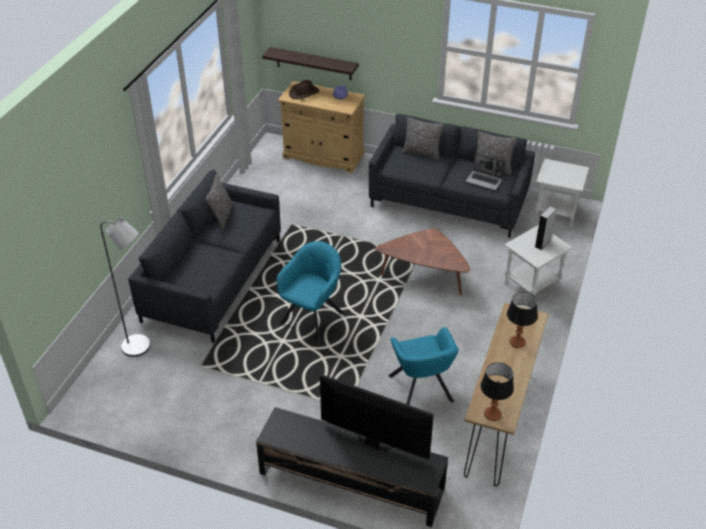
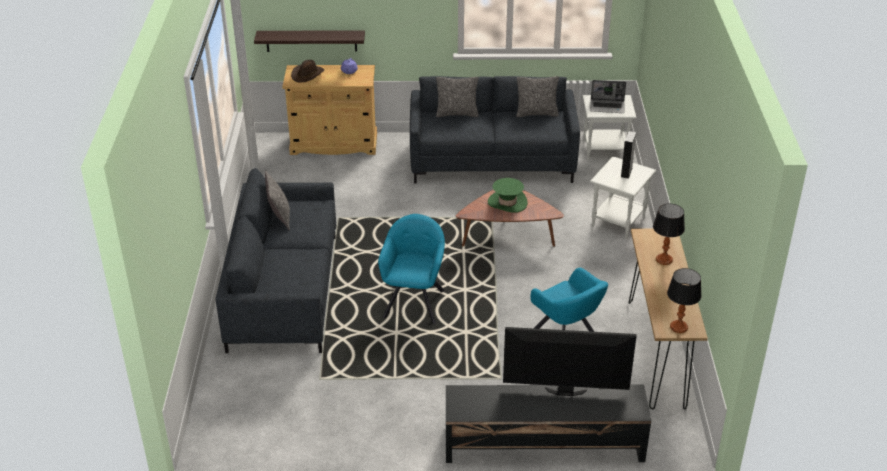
camera: 20 degrees left, 5 degrees down
grey floor lamp [100,217,151,357] -> none
laptop [466,153,505,190] -> laptop moved to [590,80,626,113]
none -> green hat [488,178,528,212]

